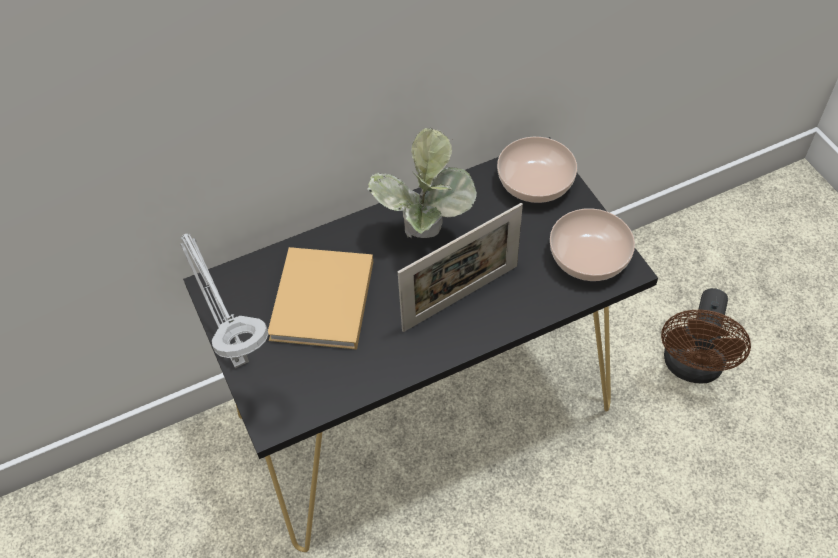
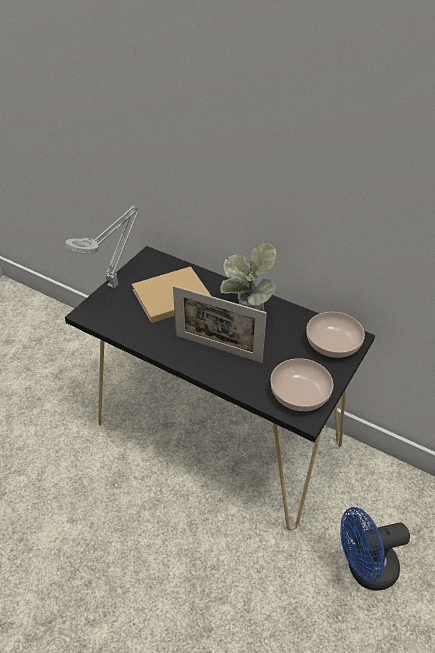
camera: 55 degrees right, 10 degrees down
brown fan [661,288,751,383] -> blue fan [340,507,410,591]

